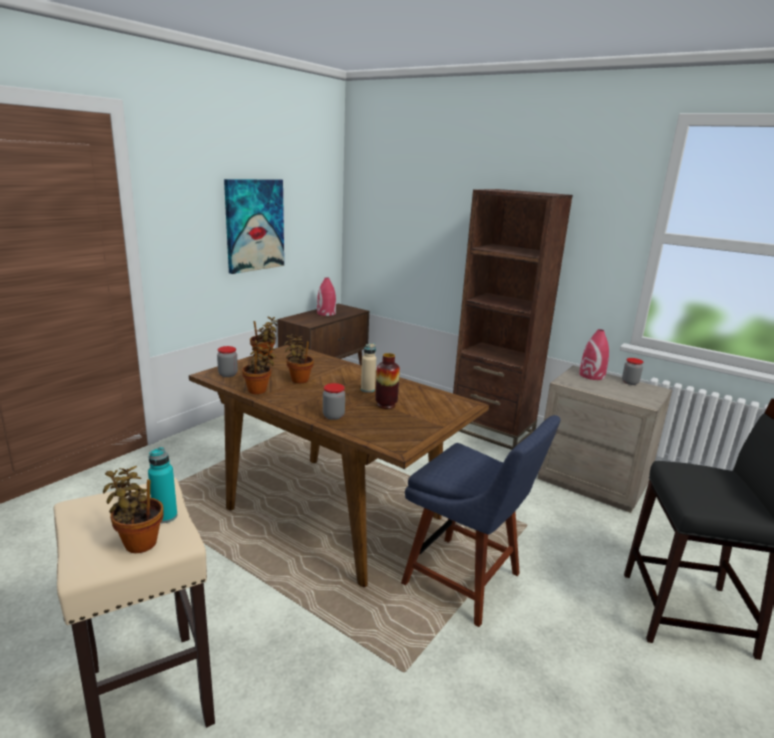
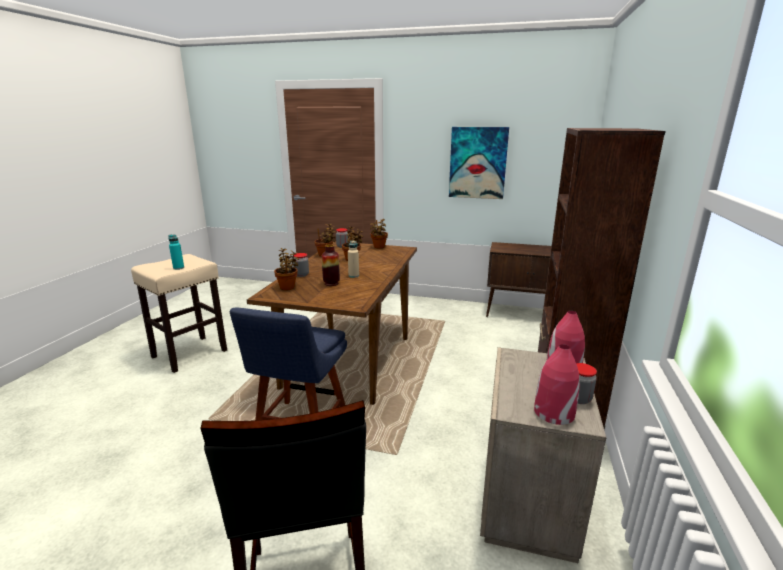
camera: 70 degrees right, 0 degrees up
potted plant [103,466,163,553] -> potted plant moved to [274,248,299,290]
red vase [317,278,336,316] -> red vase moved to [534,344,580,425]

